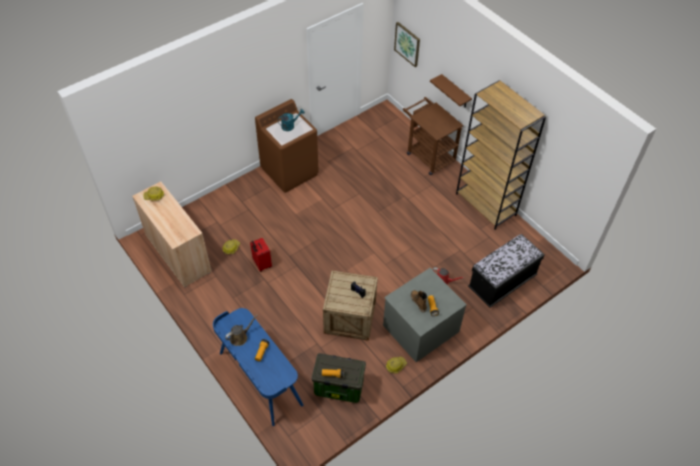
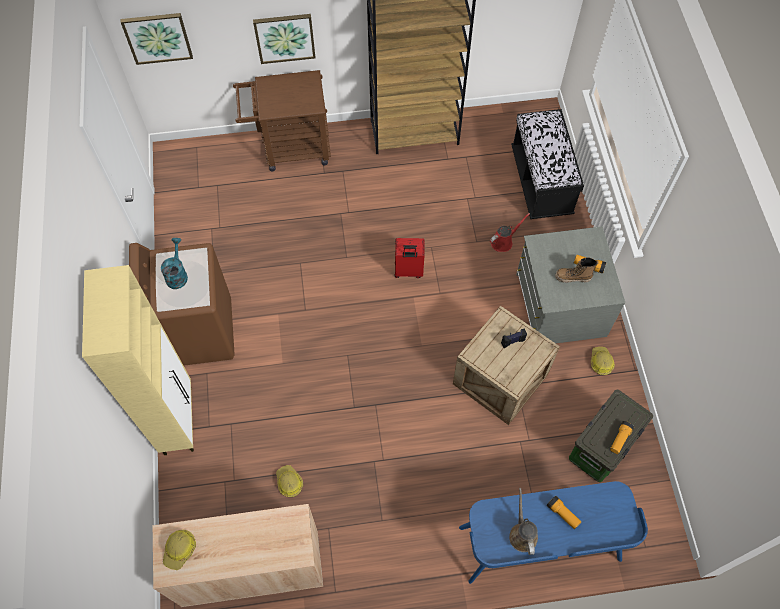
camera: 60 degrees left, 10 degrees up
red suitcase [250,238,272,272] -> red suitcase moved to [394,238,424,278]
brown shelf [430,74,472,107] -> picture [253,14,316,64]
none -> beige cabinet [82,265,194,455]

